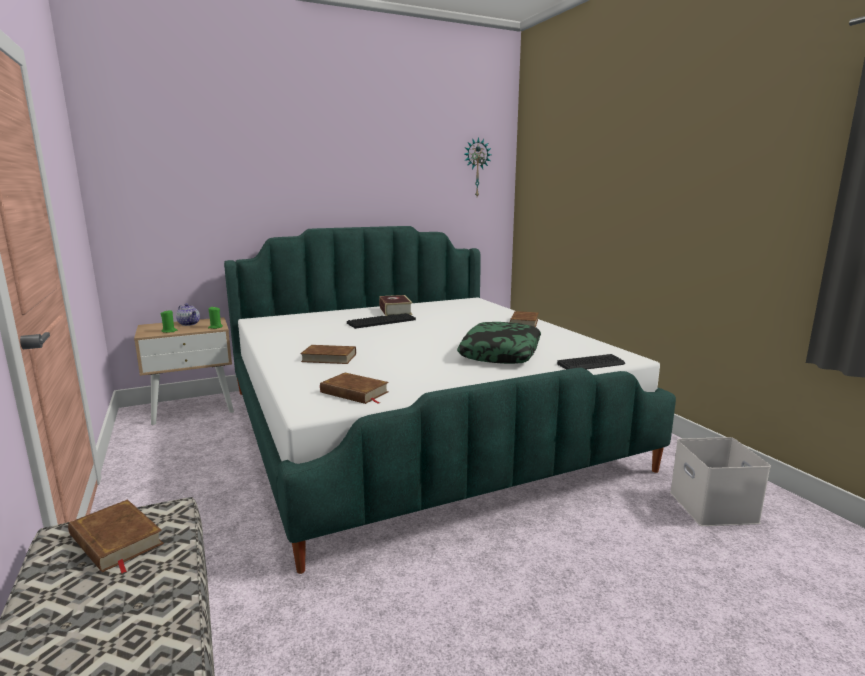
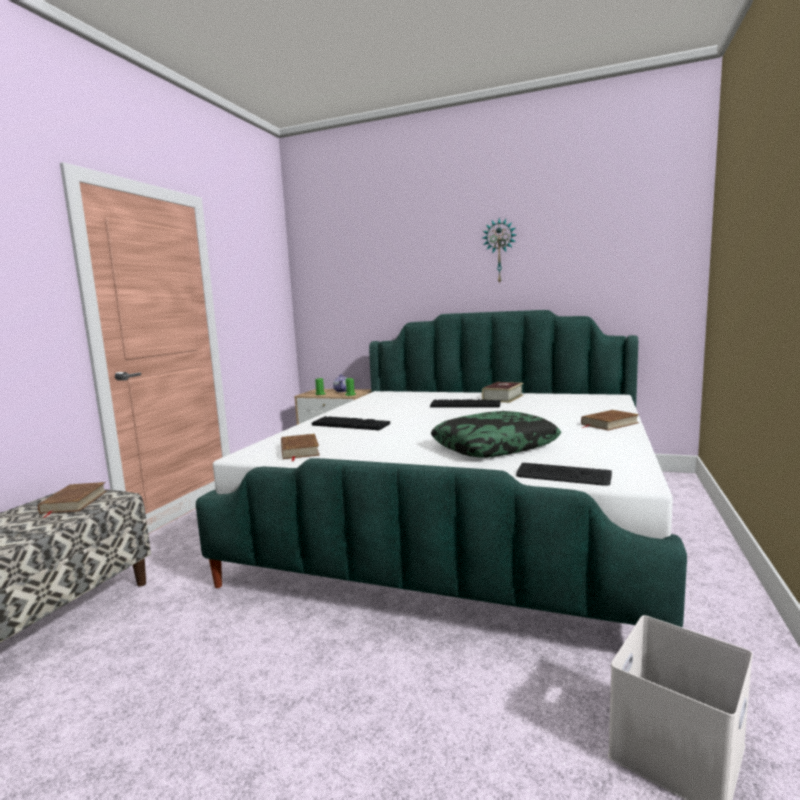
camera: 45 degrees right, 5 degrees down
brown book [300,345,356,364] -> keyboard [312,416,390,430]
wall clock [465,137,491,196] -> wall clock moved to [483,218,516,284]

